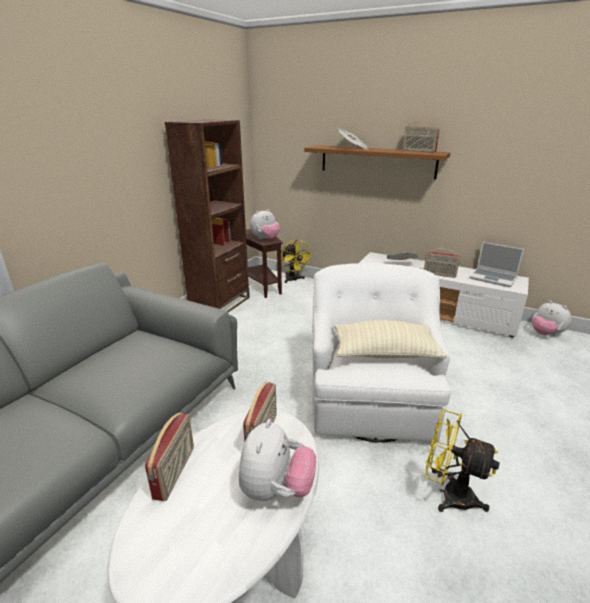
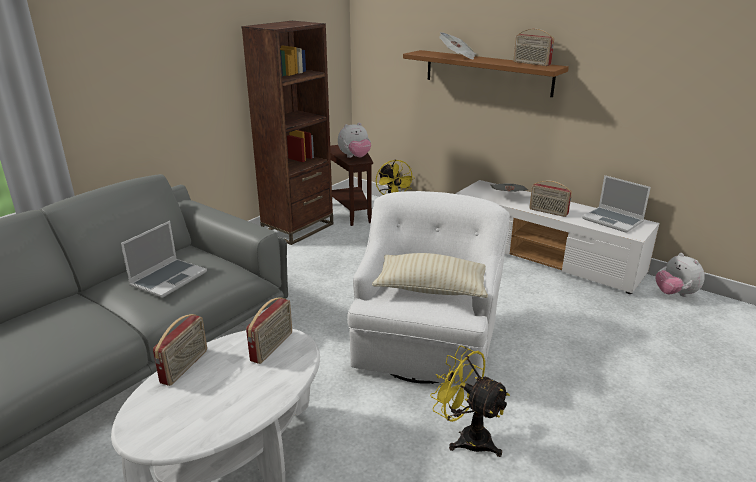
camera: 10 degrees right, 0 degrees up
plush toy [239,419,316,501] -> none
none -> laptop [121,221,207,298]

